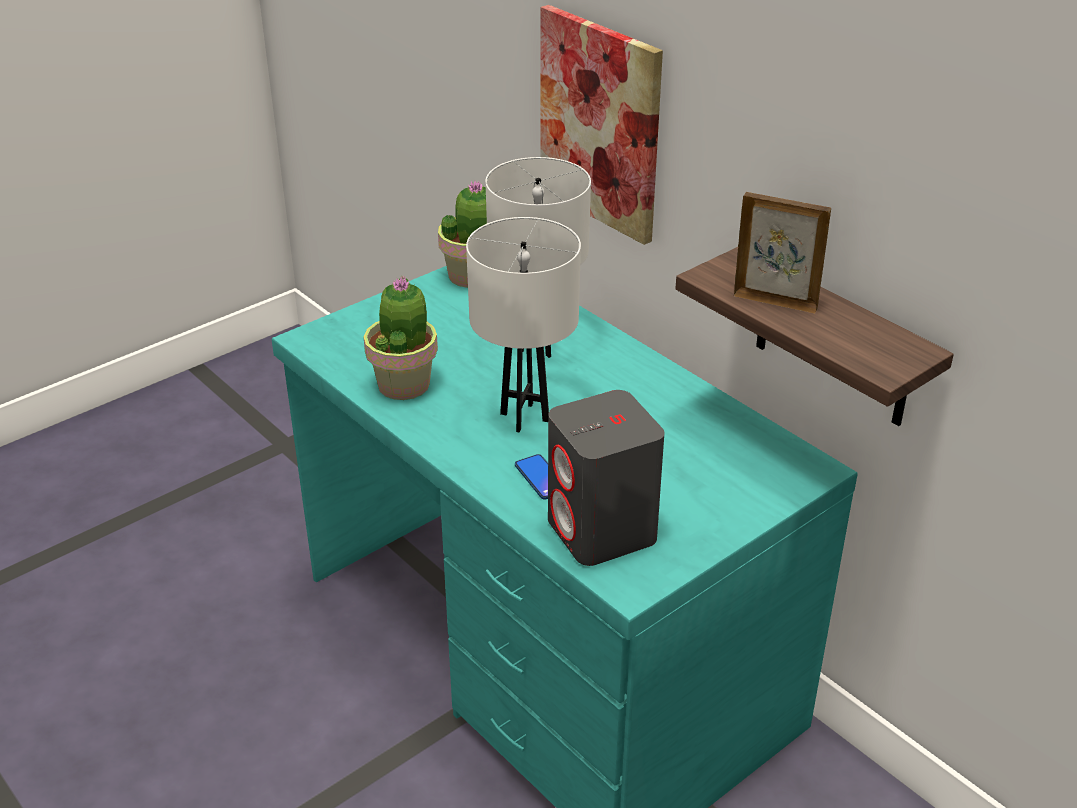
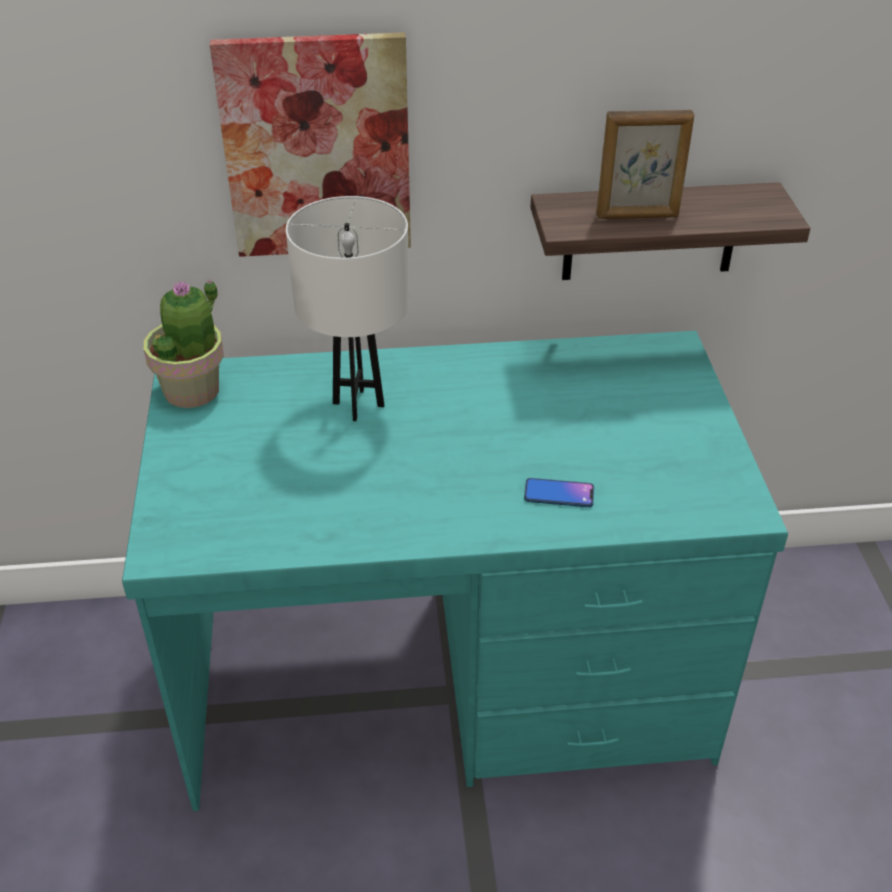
camera: 55 degrees left, 5 degrees up
potted plant [364,276,438,400] -> none
white table lamp [466,217,581,432] -> none
grey speaker [548,390,665,566] -> none
picture frame [734,192,831,313] -> picture frame turned 150 degrees counterclockwise [596,110,694,219]

